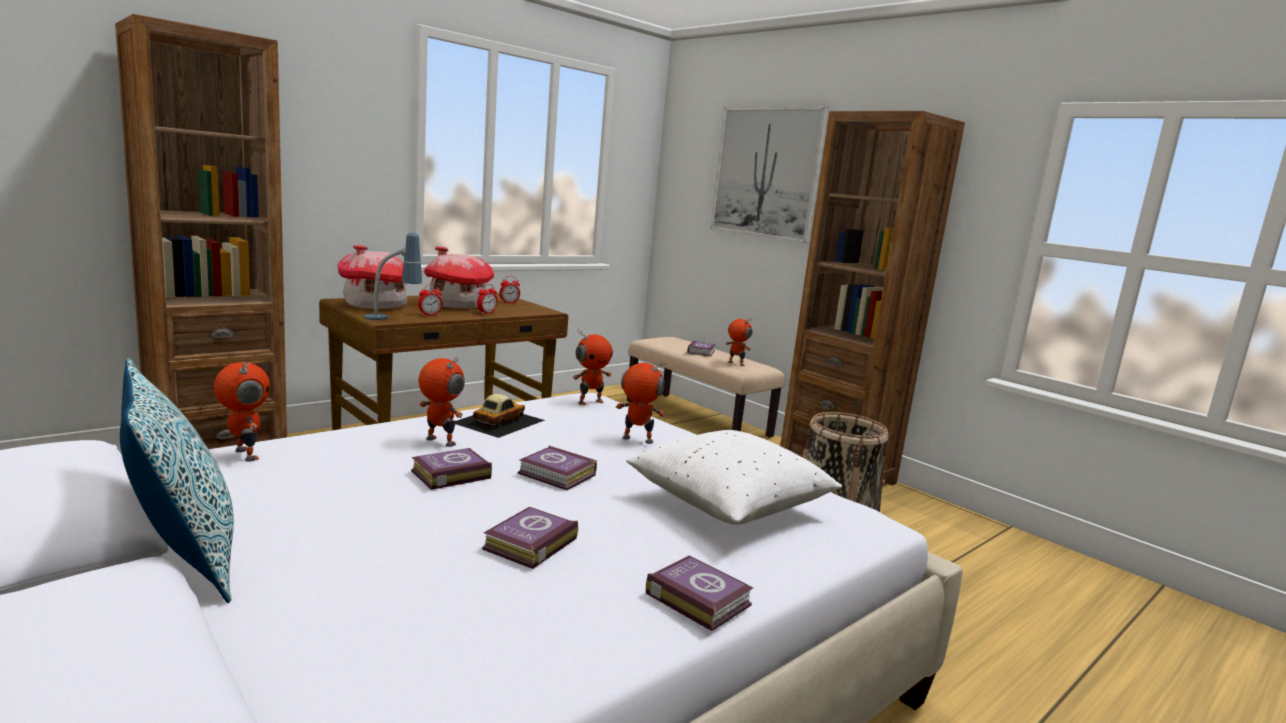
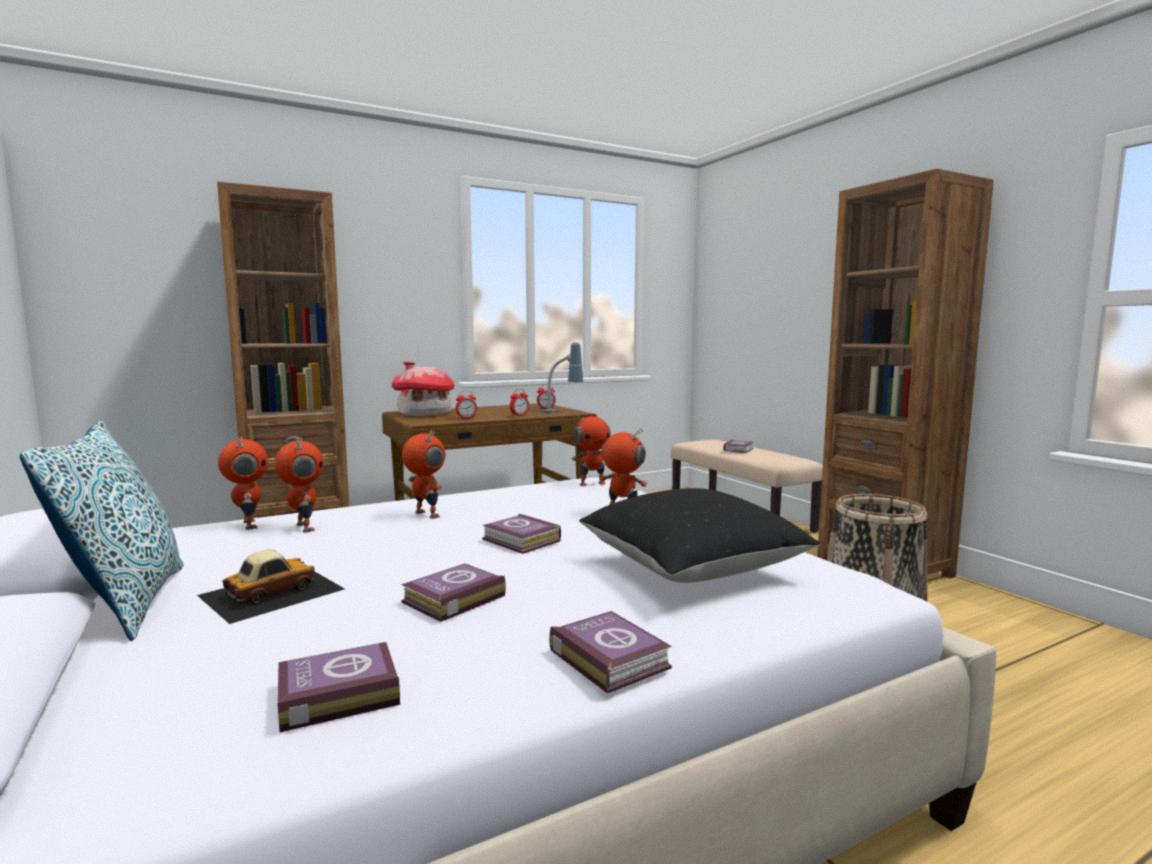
camera: 15 degrees right, 5 degrees down
table lamp [364,233,422,320] -> table lamp moved to [540,342,583,413]
book [411,448,492,490] -> book moved to [277,642,400,732]
toy house [424,246,494,308] -> none
toy car [455,394,545,438] -> toy car moved to [197,550,344,624]
white pillow [626,430,842,525] -> black pillow [579,488,821,583]
picture [710,107,829,243] -> none
toy robot [726,318,753,366] -> toy robot moved to [274,438,324,532]

